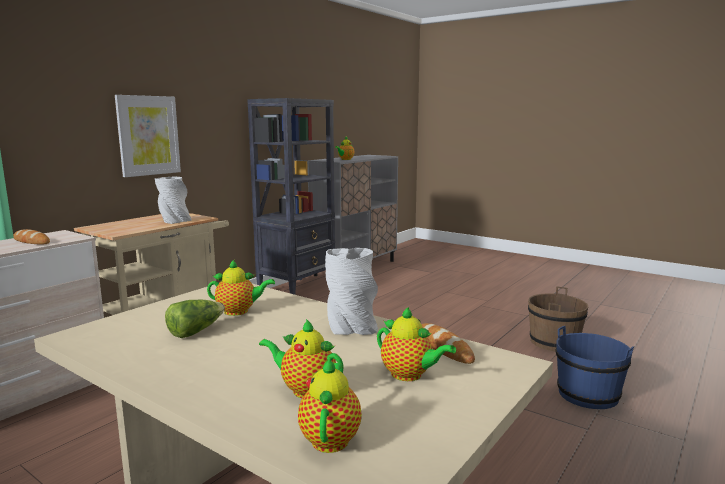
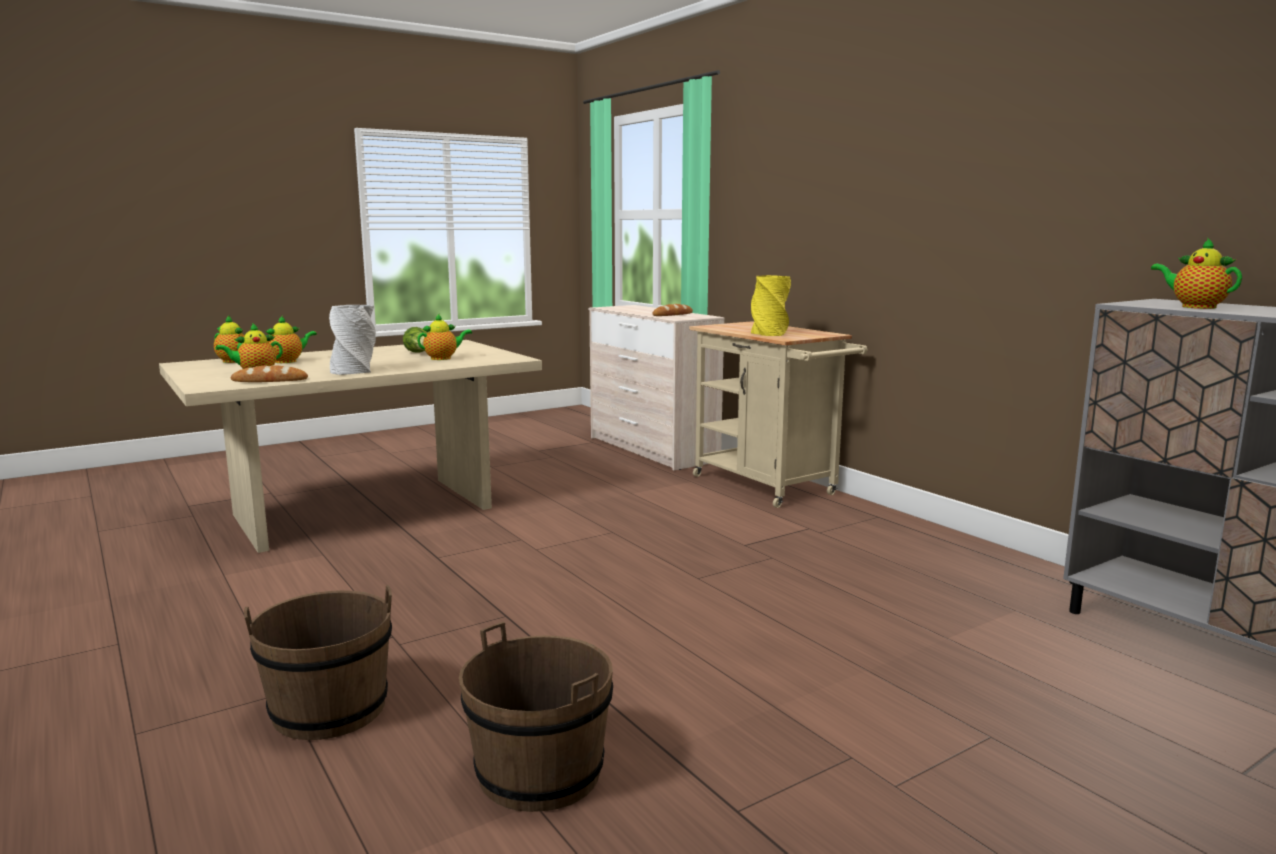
camera: 110 degrees right, 0 degrees up
picture [115,95,181,177] -> none
grey vase [154,177,192,224] -> yellow vase [751,275,791,336]
teapot [207,259,275,316] -> teapot turned 135 degrees counterclockwise [417,313,472,360]
black bookcase [247,98,335,295] -> none
blue bucket [556,326,634,409] -> brown bucket [244,585,392,740]

